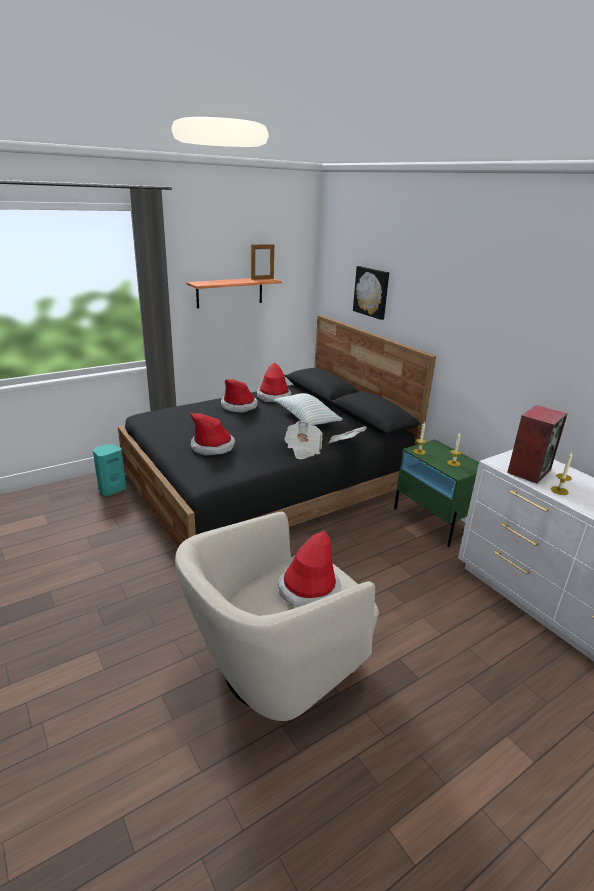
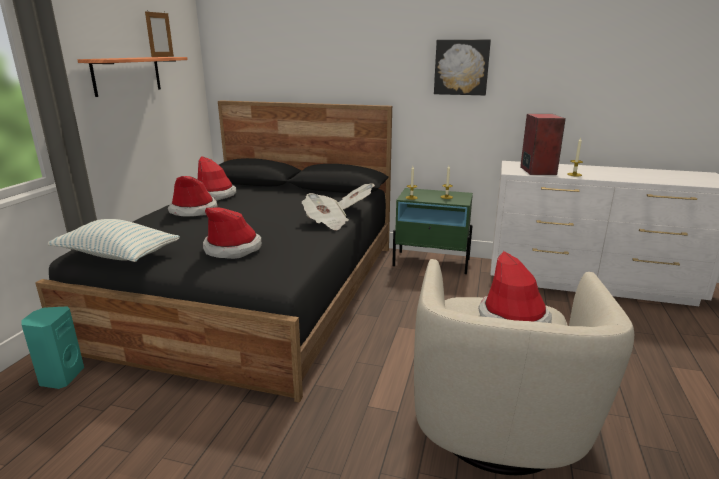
camera: 40 degrees left, 5 degrees down
pillow [274,393,343,425] -> pillow moved to [48,219,180,262]
picture [353,266,389,320] -> picture moved to [434,39,491,96]

